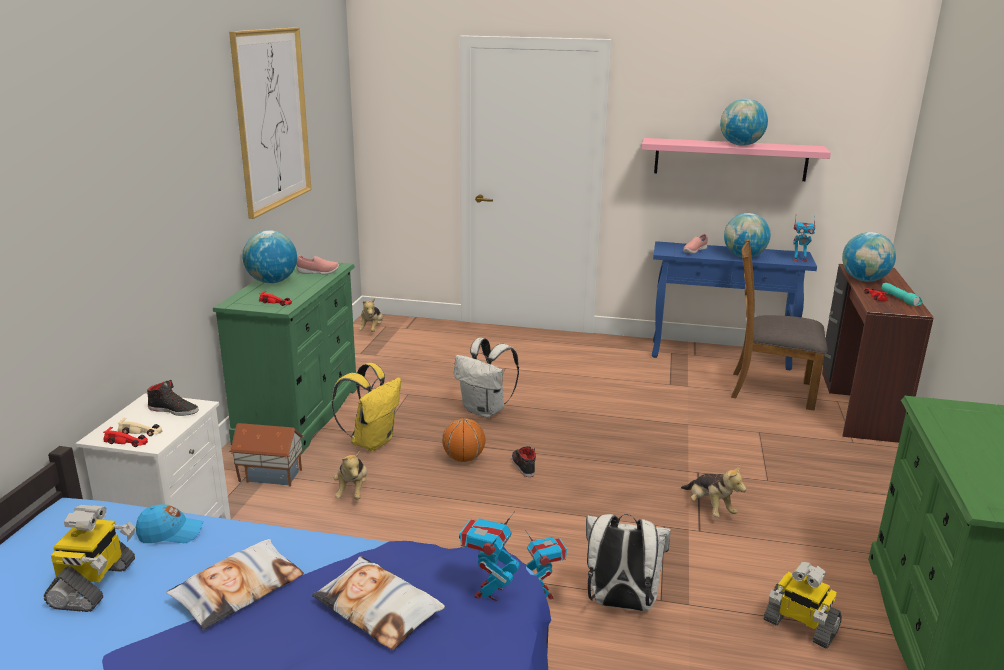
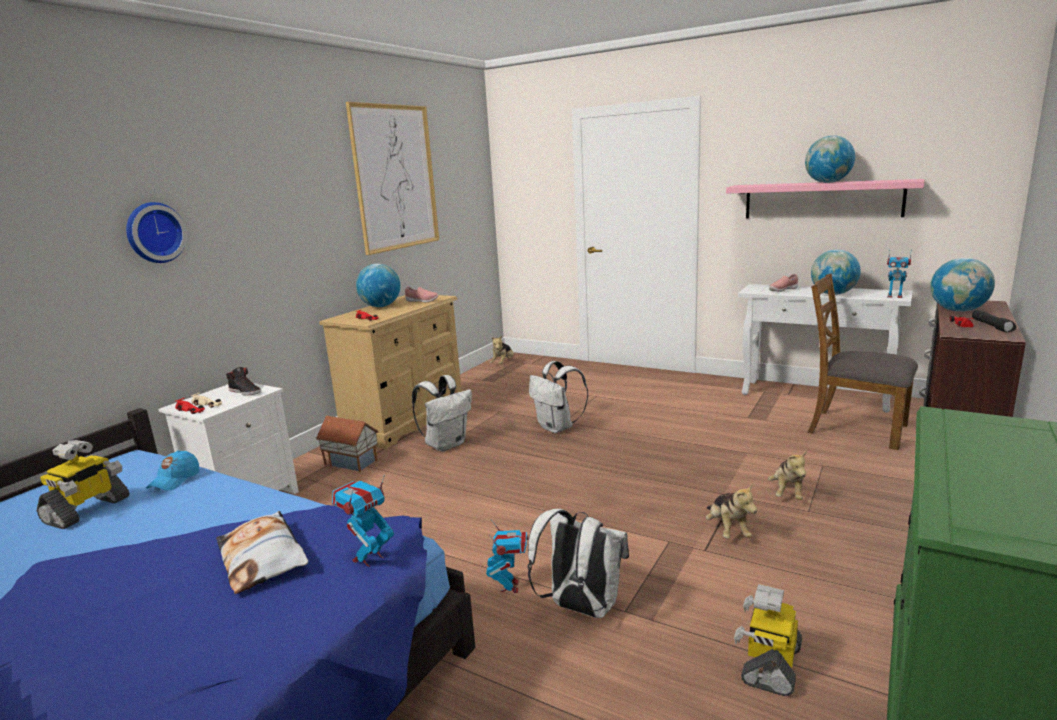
camera: 20 degrees right, 5 degrees down
blue cap [136,505,204,543] -> blue cap turned 90 degrees clockwise [146,450,199,490]
pillow [166,539,304,630] -> none
green dresser [213,262,357,454] -> beige dresser [319,295,462,449]
yellow backpack [332,363,401,451] -> white backpack [412,375,472,452]
plush toy [334,451,367,499] -> plush toy moved to [768,451,807,500]
basketball [442,418,486,462] -> none
black shoe [512,446,536,477] -> none
blue console table [652,241,817,370] -> white console table [738,284,912,413]
toy robot [763,562,842,649] -> toy robot turned 60 degrees clockwise [734,584,802,696]
turquoise flashlight [881,283,923,306] -> black flashlight [972,310,1016,332]
none -> wall clock [126,202,187,263]

